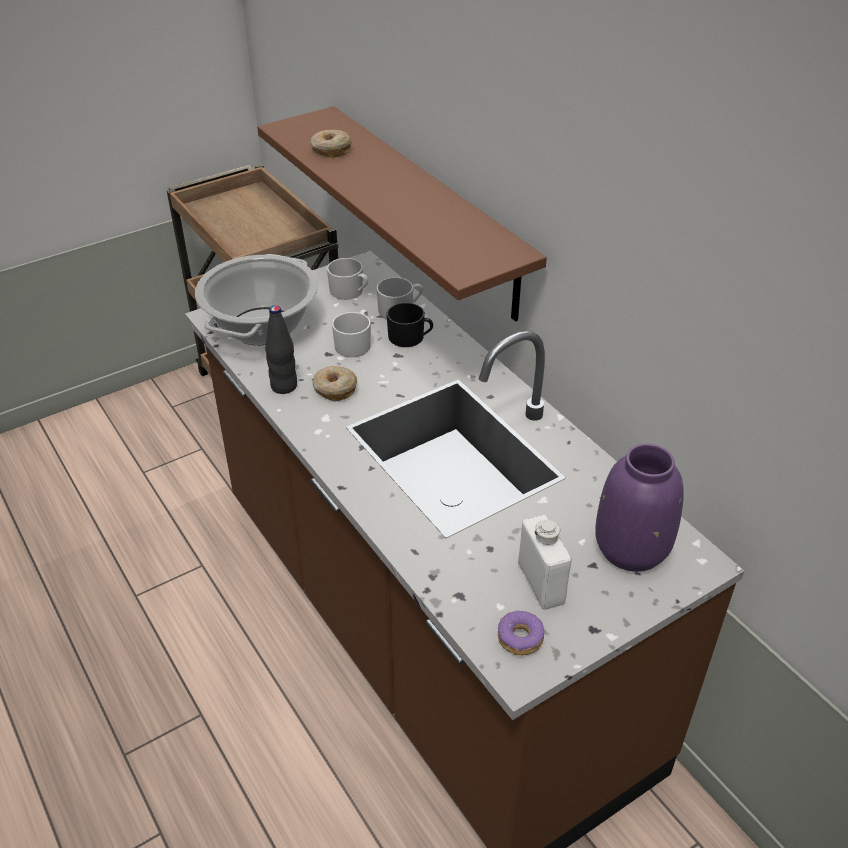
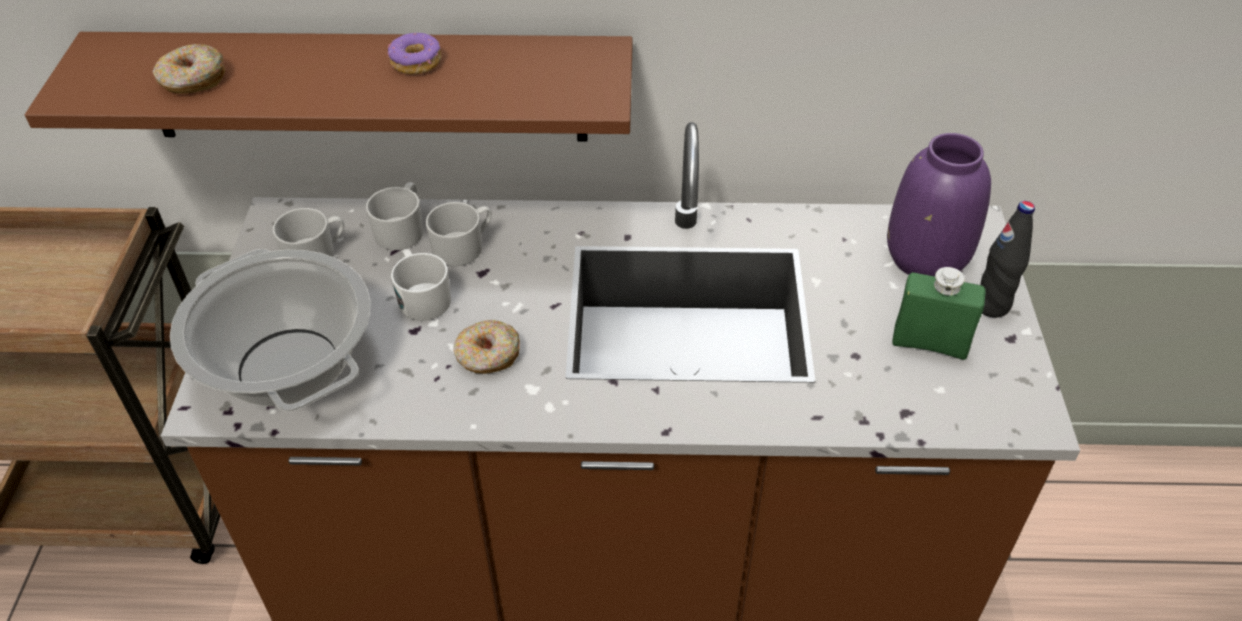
camera: 55 degrees left, 5 degrees up
black bottle [265,305,297,394] -> black bottle moved to [980,201,1035,318]
black mug [386,303,433,347] -> white mug [426,202,492,266]
donut [498,611,544,655] -> donut moved to [388,33,441,74]
white bottle [518,515,572,609] -> green bottle [892,267,986,360]

